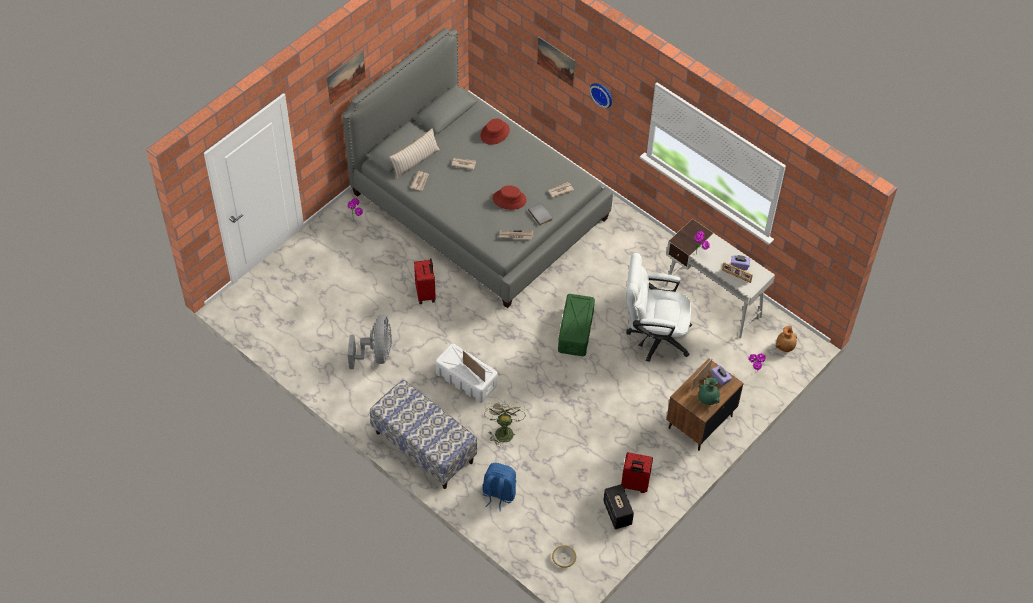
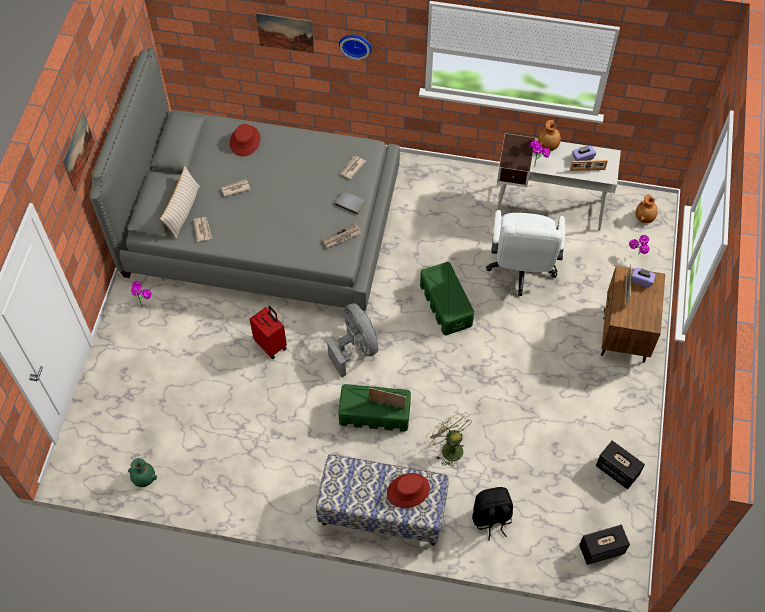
camera: 30 degrees left, 5 degrees up
grey fan [348,315,392,369] -> grey fan moved to [327,303,378,378]
white storage box [435,343,498,403] -> green storage box [338,384,411,432]
blue backpack [483,463,516,511] -> black backpack [472,487,513,541]
red hat [493,185,527,210] -> red hat moved to [387,473,430,508]
bowl [552,546,576,568] -> speaker [579,524,630,565]
red suitcase [621,452,653,493] -> none
white office chair [626,253,692,362] -> white office chair turned 60 degrees counterclockwise [486,210,565,296]
green vase [698,378,720,405] -> green vase moved to [128,458,157,487]
none -> brown vase [538,120,561,151]

